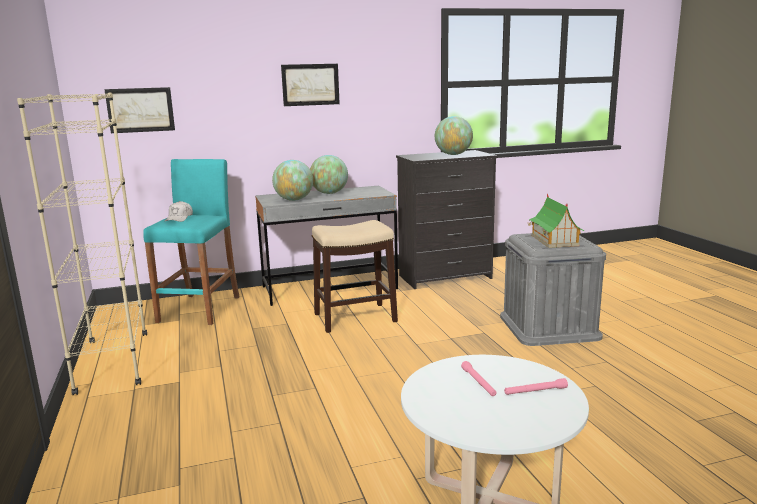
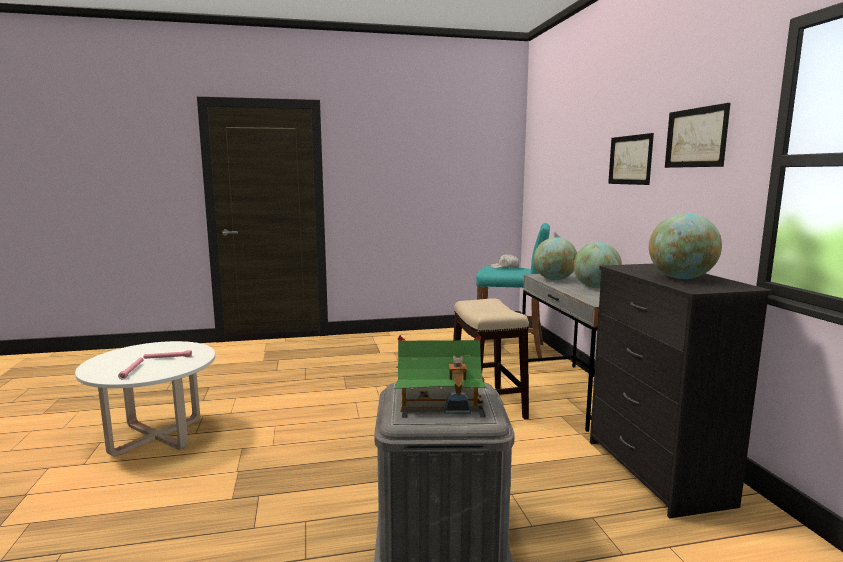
camera: 95 degrees right, 5 degrees down
beige bookcase [17,92,147,395] -> none
picture [104,87,175,133] -> picture moved to [665,103,730,168]

